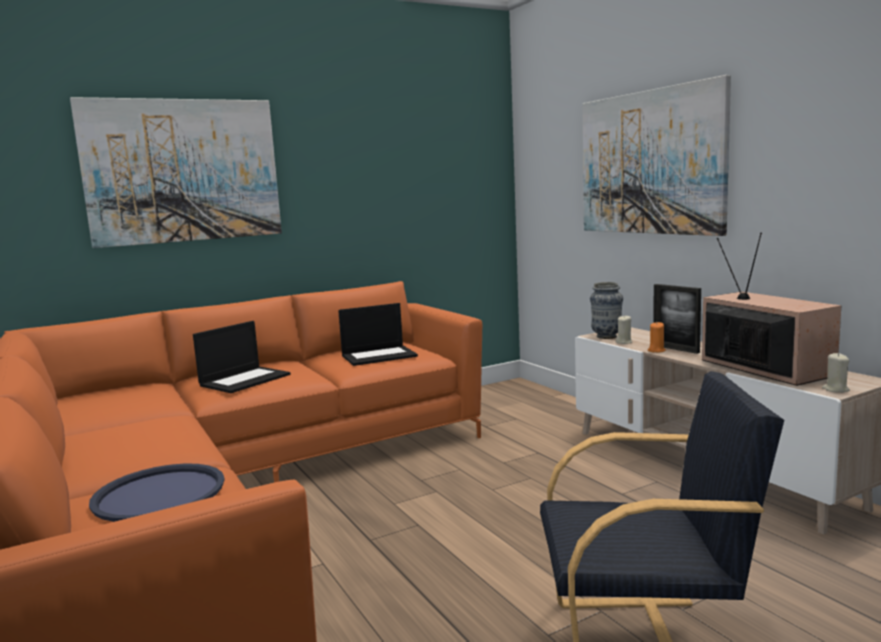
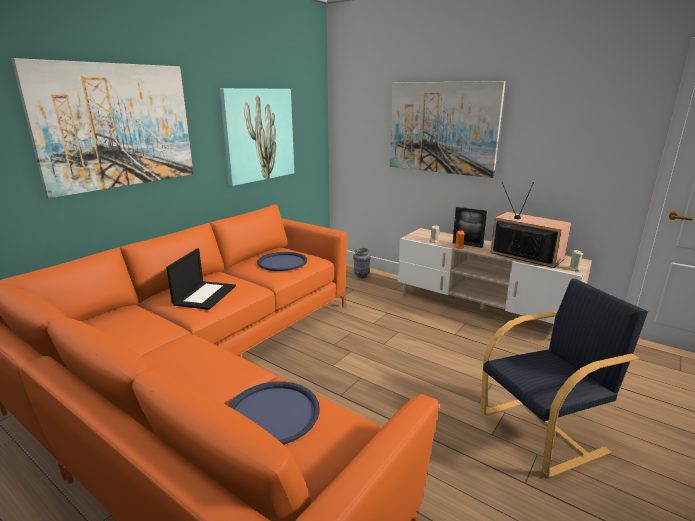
camera: 25 degrees left, 10 degrees up
laptop [338,303,418,366] -> blue tray [257,252,307,271]
vase [590,282,623,339] -> vase moved to [353,248,371,278]
none -> picture [220,88,294,186]

